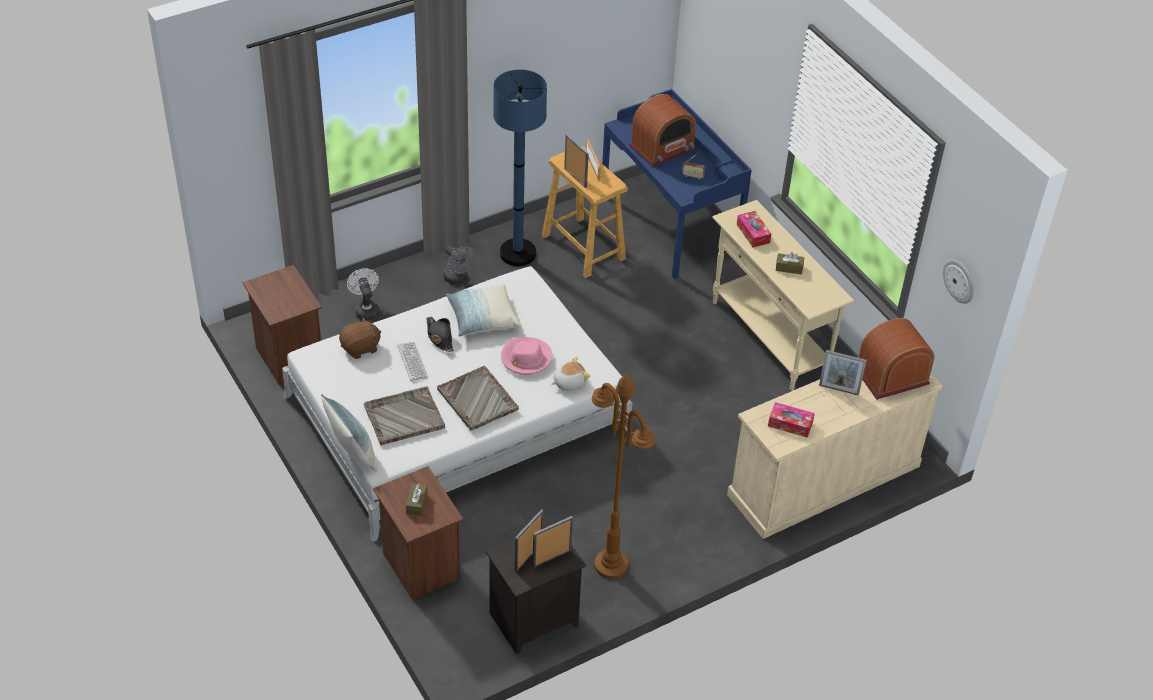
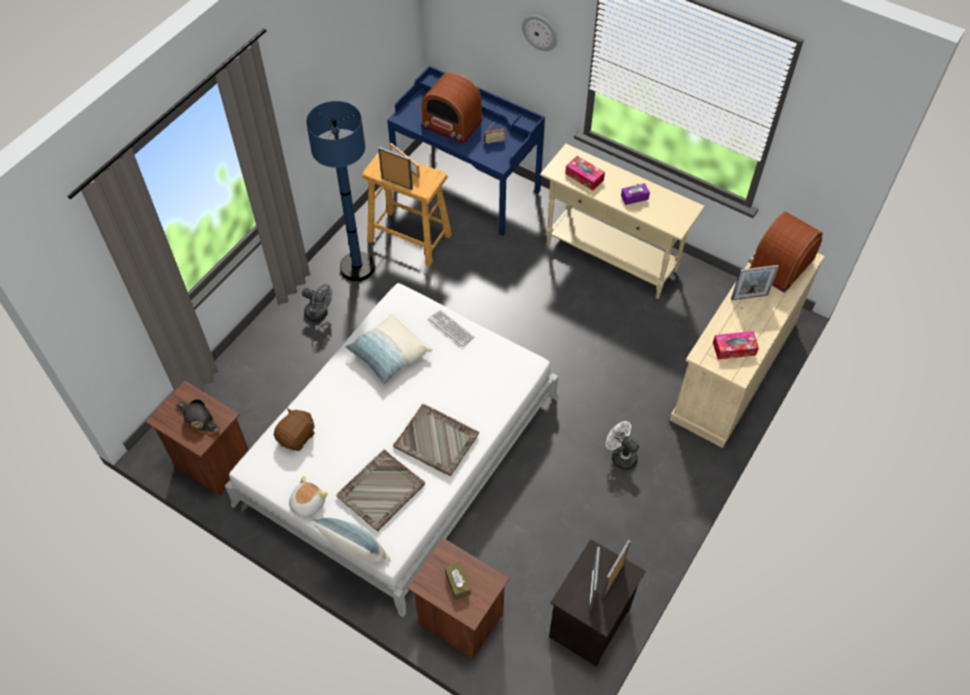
camera: 25 degrees left, 10 degrees up
white fan [347,268,380,320] -> white fan moved to [606,421,639,470]
keyboard [397,342,428,381] -> keyboard moved to [428,310,475,347]
black hat [426,317,454,352] -> black hat moved to [176,399,221,433]
pink hat [501,337,552,375] -> none
plush toy [551,356,590,391] -> plush toy moved to [289,476,328,517]
brown floor lamp [592,374,655,579] -> none
radio [629,94,696,167] -> radio turned 90 degrees clockwise [421,72,483,144]
brown tissue box [776,252,804,275] -> purple tissue box [621,183,650,205]
wall clock [943,259,974,304] -> wall clock moved to [522,15,557,51]

